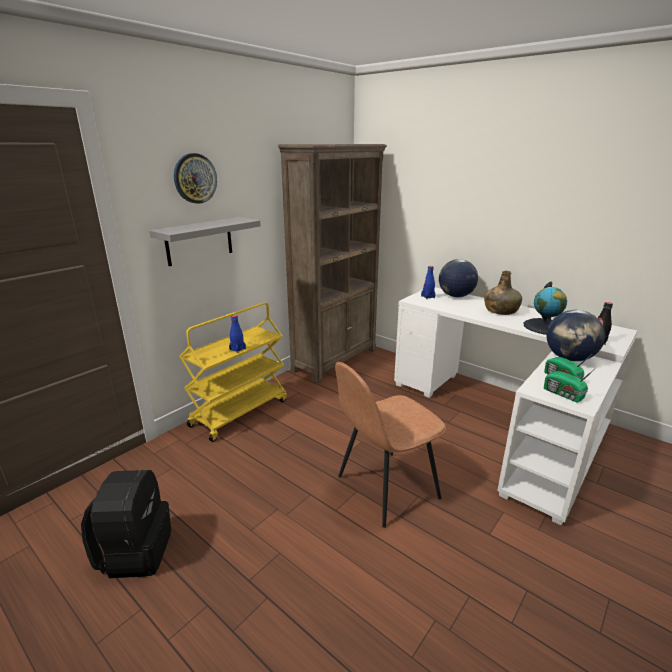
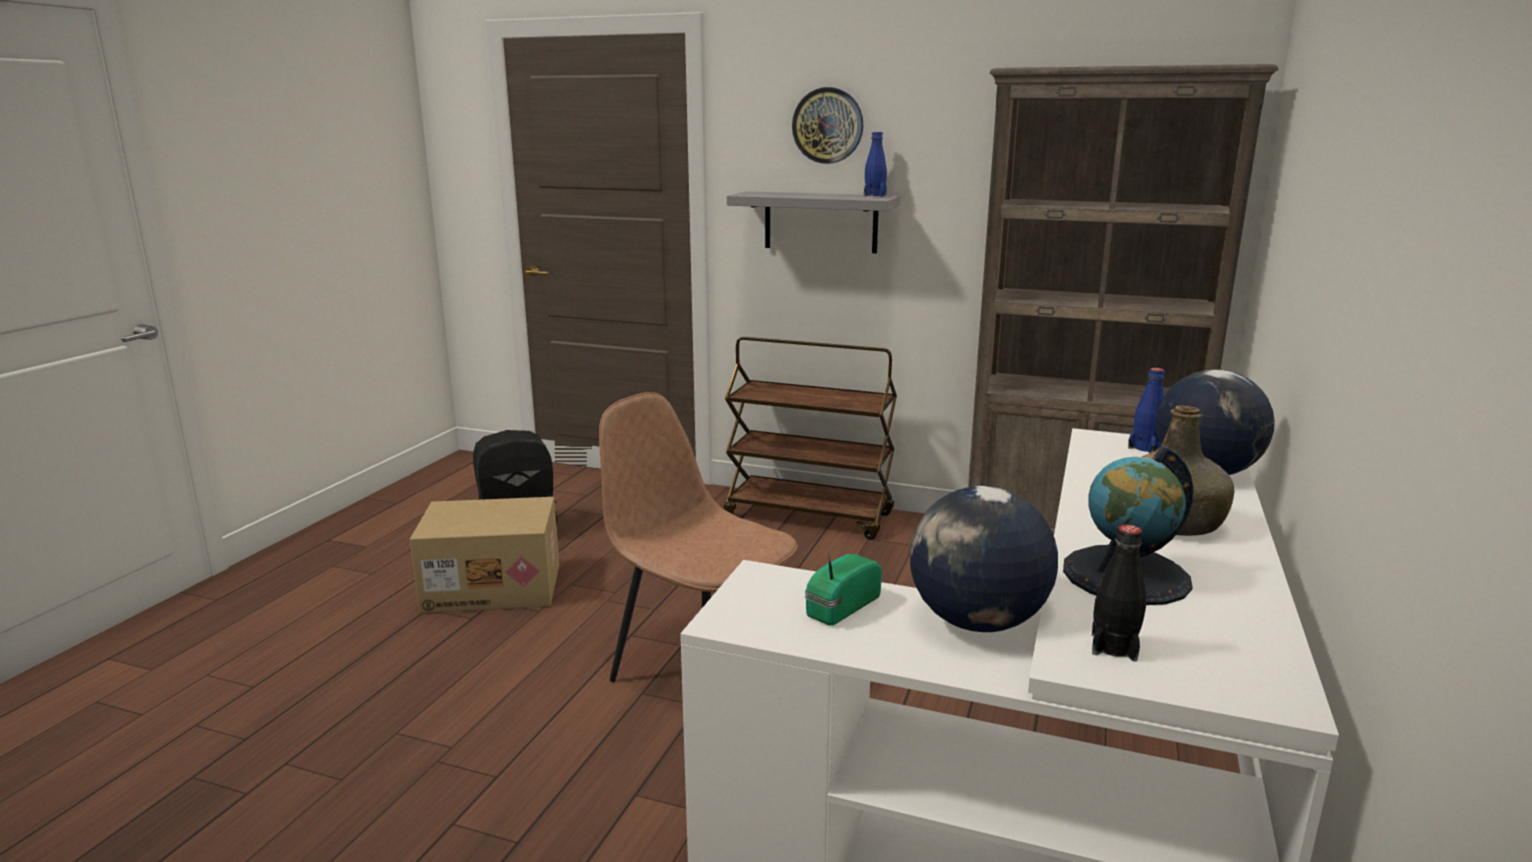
camera: 70 degrees right, 5 degrees down
yellow cart [179,302,287,442] -> brown cart [723,337,897,540]
blue bottle [229,315,246,353] -> blue bottle moved to [864,132,887,197]
radio [544,367,597,403] -> none
none -> cardboard box [410,497,559,613]

